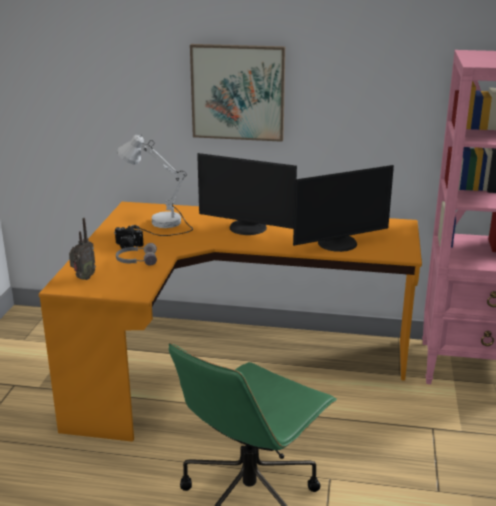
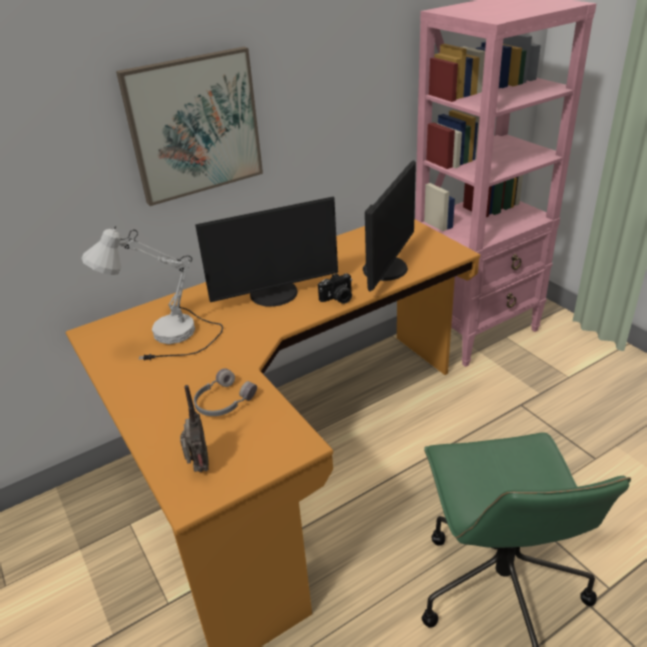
camera: 40 degrees left, 10 degrees up
camera [114,226,144,249] -> camera moved to [318,273,352,304]

